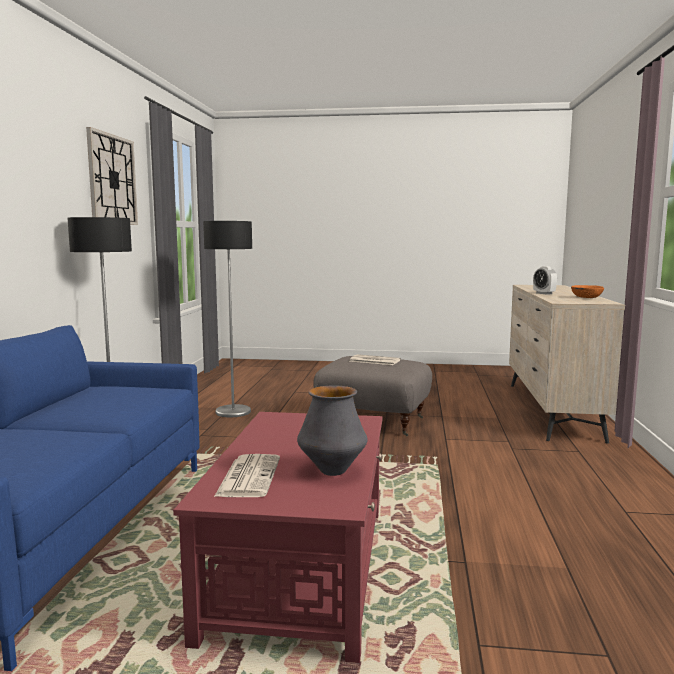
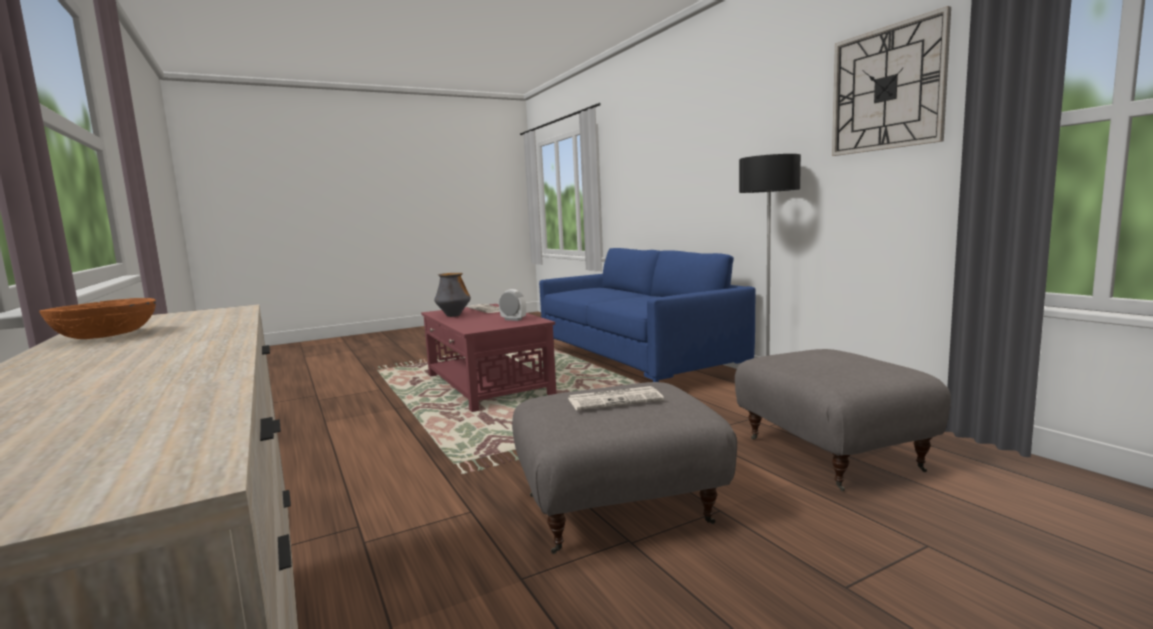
camera: 145 degrees right, 0 degrees up
floor lamp [203,221,252,417] -> grey ottoman [735,349,951,491]
alarm clock [533,266,557,295] -> alarm clock moved to [499,289,526,321]

